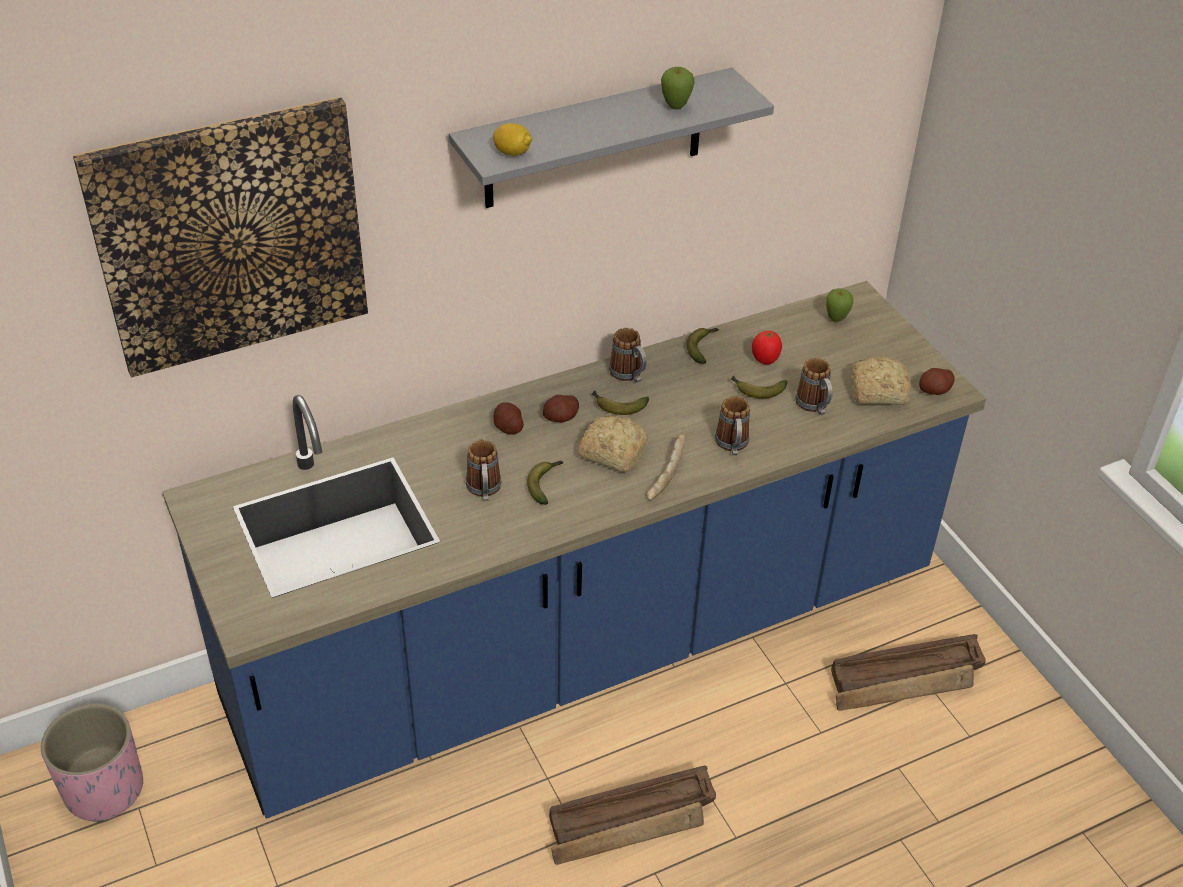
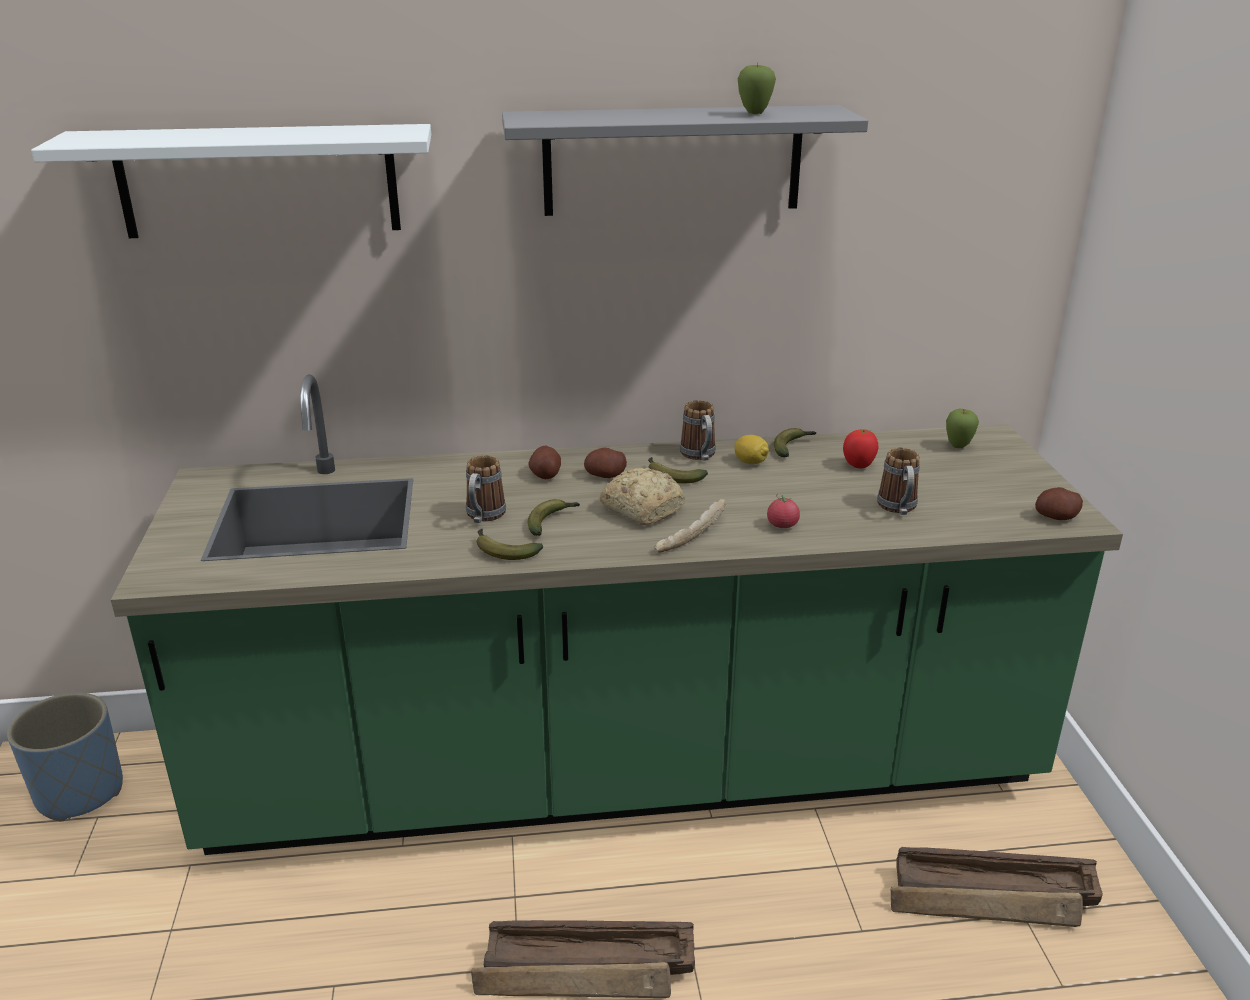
camera: 20 degrees right, 15 degrees down
pink planter [41,703,143,822] -> blue planter [7,693,123,821]
picture [73,97,368,377] -> white shelf [31,124,431,238]
blue counter [162,281,986,819] -> green counter [111,374,1123,855]
lemon [493,123,532,156] -> lemon moved to [734,435,769,464]
mug [715,396,750,455] -> tomato [767,493,800,528]
banana [731,375,788,399] -> banana moved to [476,529,543,560]
bread [850,355,911,405] -> none

